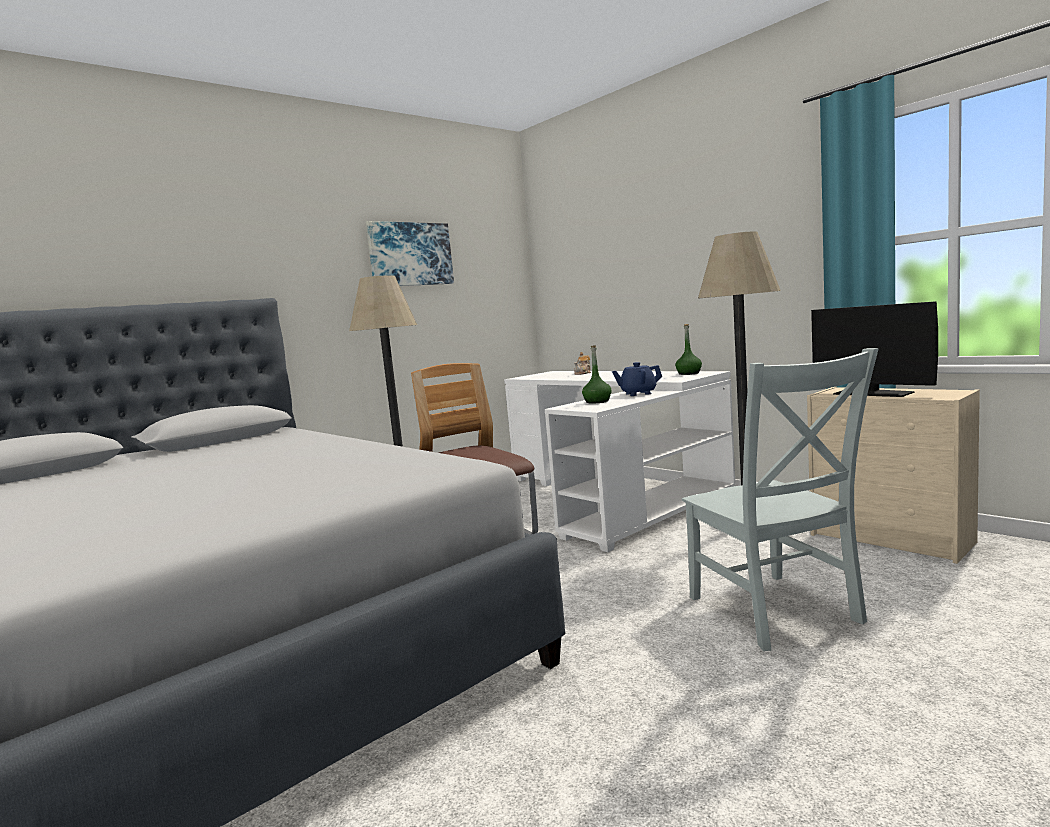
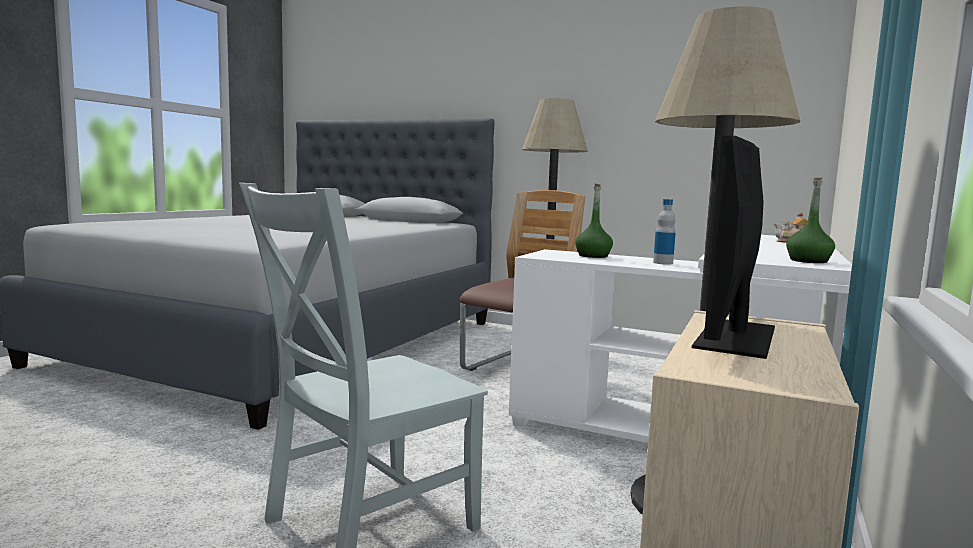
camera: 65 degrees right, 0 degrees up
picture [366,221,454,286] -> none
blue teapot [612,362,662,396] -> bottle [653,199,676,265]

